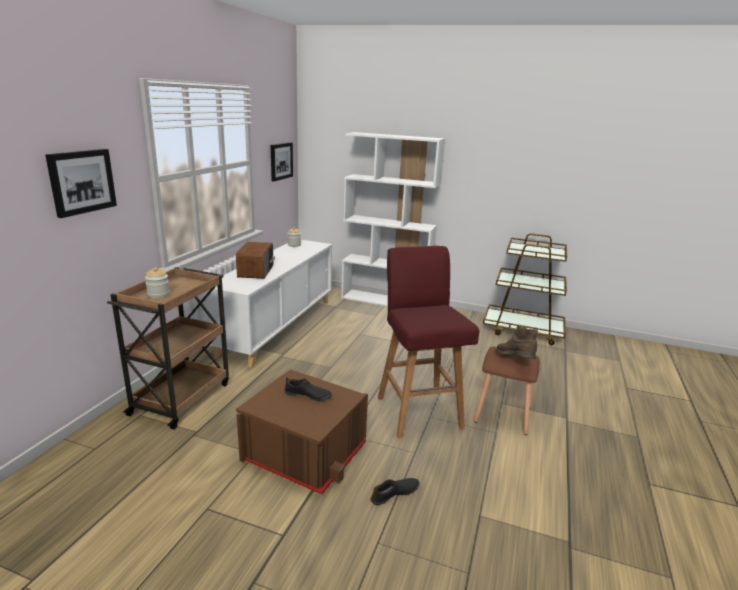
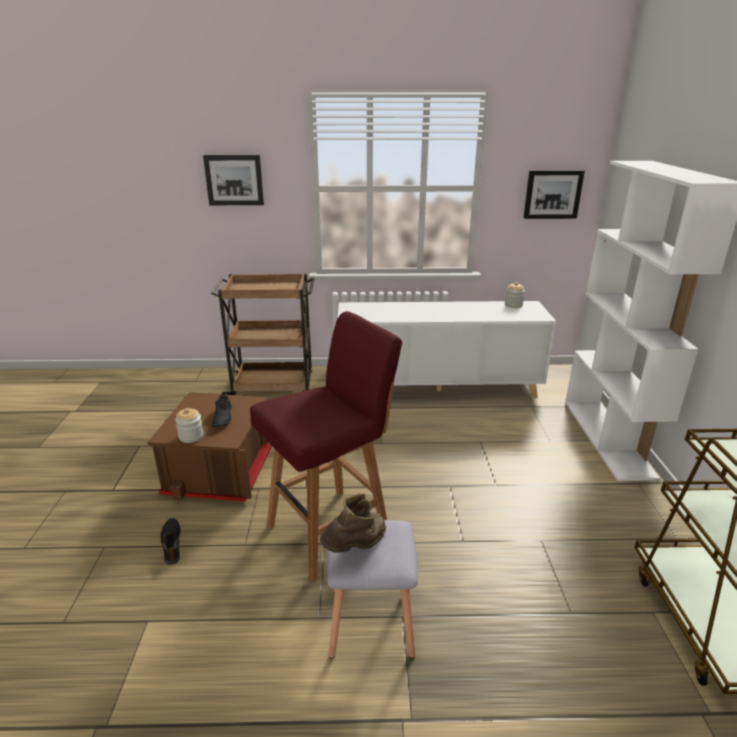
camera: 70 degrees right, 5 degrees up
jar [145,267,170,298] -> jar moved to [175,408,203,443]
radio [236,242,275,279] -> none
black shoe [371,478,419,505] -> black shoe turned 150 degrees counterclockwise [160,518,181,564]
brown stool [474,347,540,435] -> grey stool [327,520,418,659]

